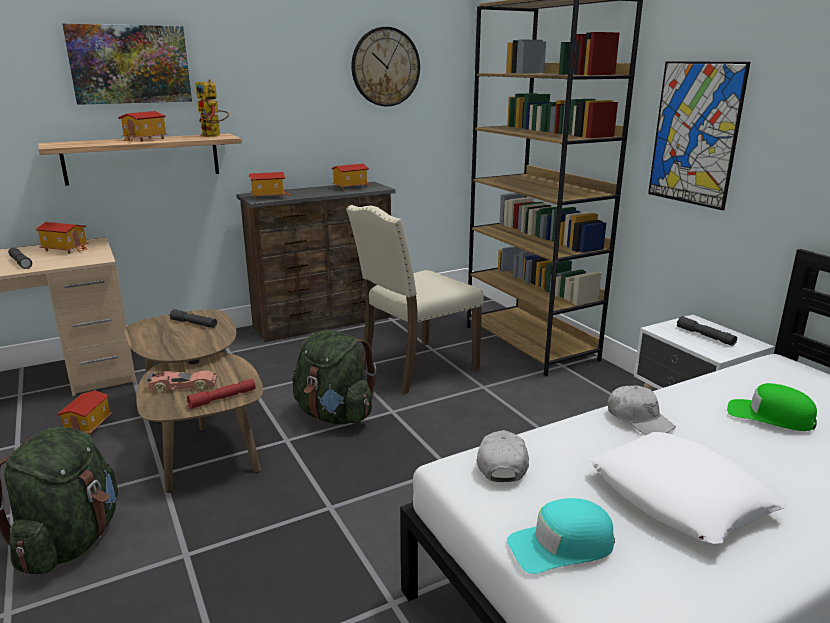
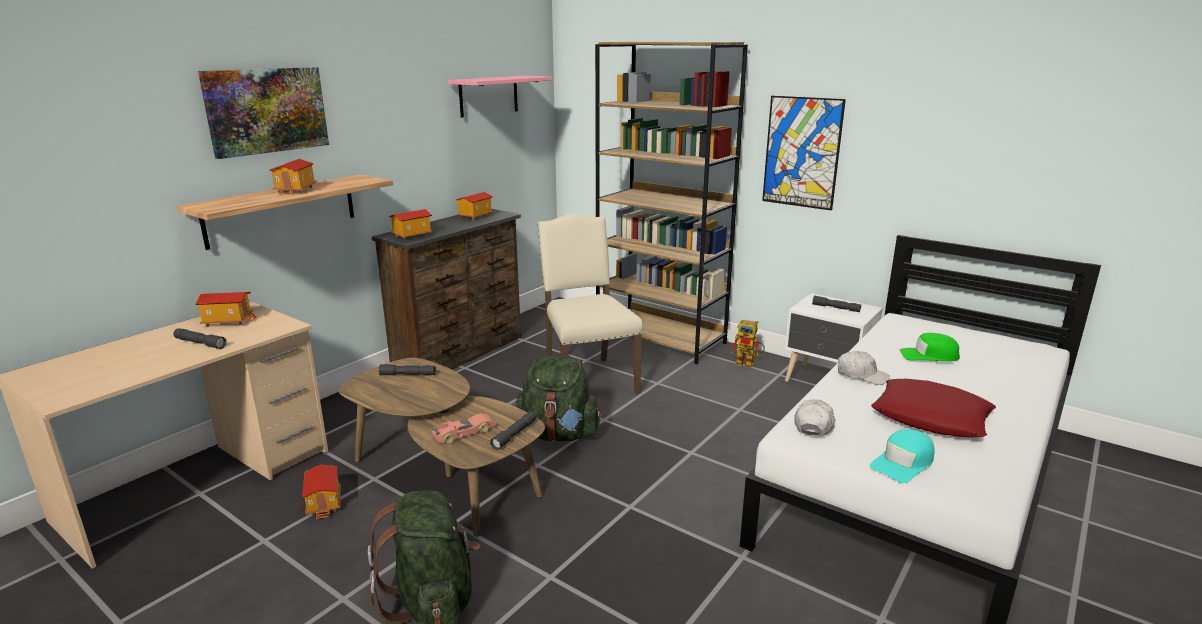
camera: 25 degrees left, 0 degrees up
red flashlight [187,379,256,409] -> grey flashlight [490,412,536,450]
toy robot [196,79,229,137] -> toy robot moved to [731,320,765,368]
beige chair [346,205,484,394] -> beige chair turned 135 degrees clockwise [538,214,643,394]
wall clock [351,27,420,106] -> pink shelf [448,76,552,118]
white cap [477,430,529,482] -> white cap turned 45 degrees clockwise [794,399,835,436]
white pillow [590,432,787,544] -> red pillow [871,379,996,437]

